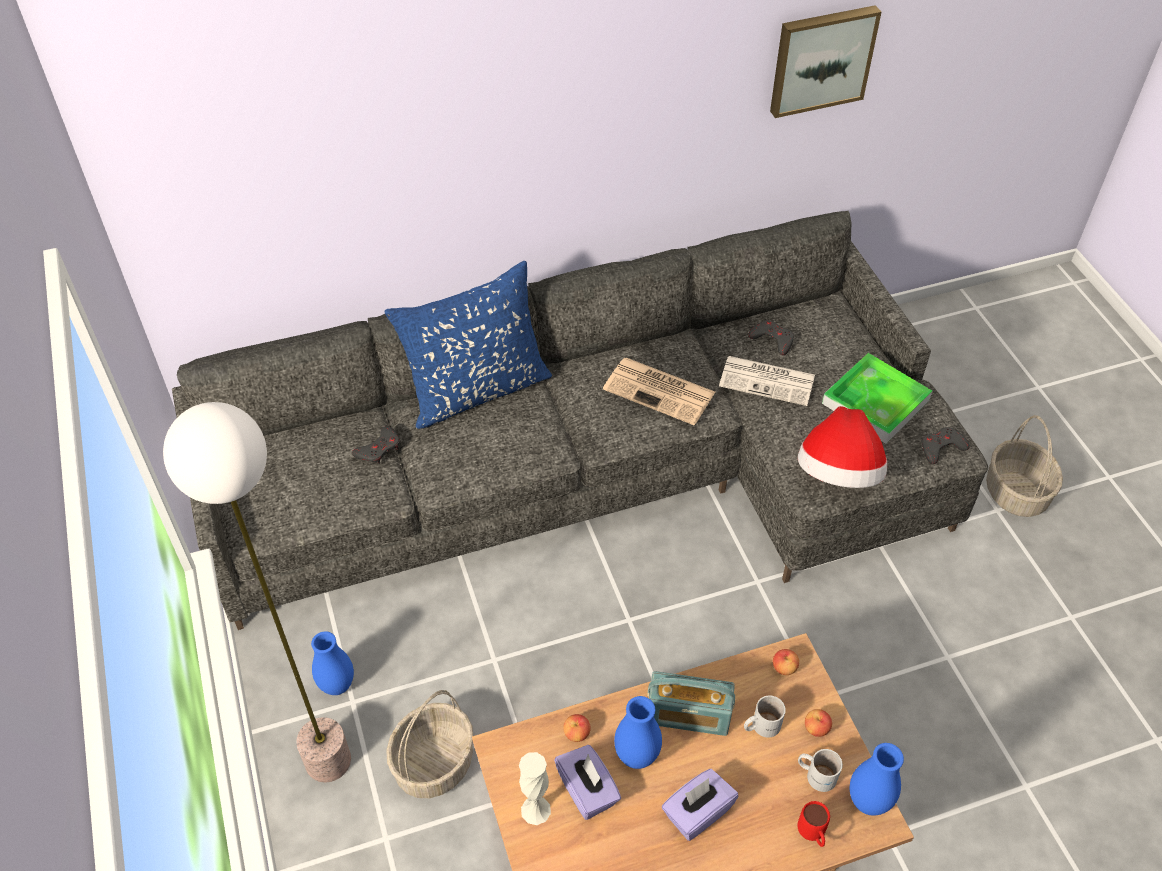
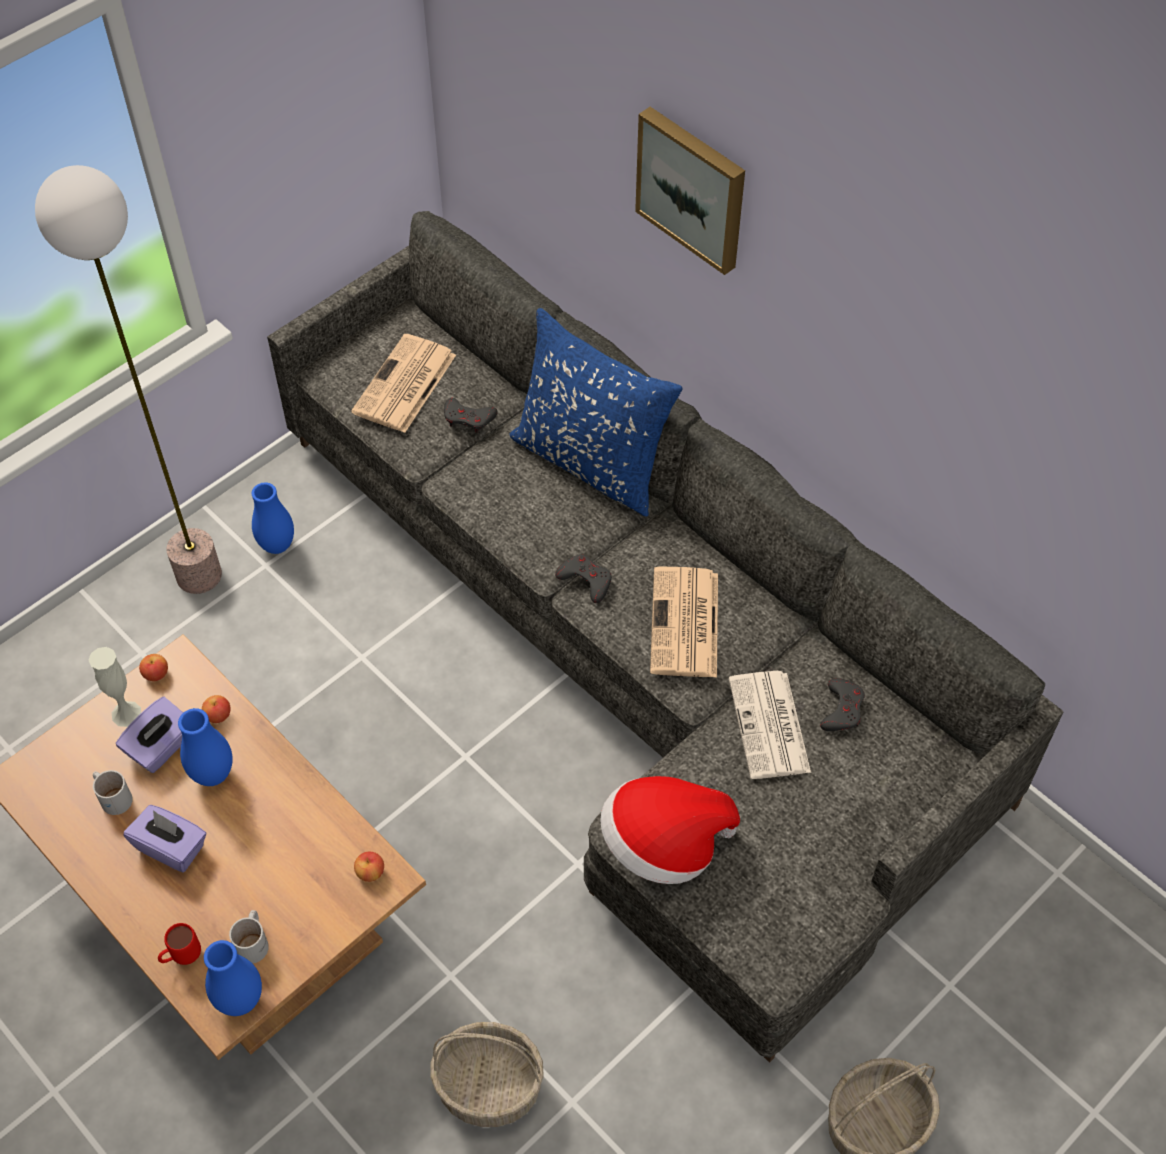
camera: 65 degrees right, 5 degrees up
basket [386,690,473,798] -> basket moved to [431,1022,544,1127]
radio [647,671,735,736] -> none
white mug [744,695,786,738] -> white mug moved to [93,770,133,815]
picture [770,5,881,118] -> picture moved to [635,107,745,275]
apple [805,709,832,737] -> apple moved to [139,654,168,681]
tray [822,353,932,444] -> none
grey game controller [921,427,970,464] -> grey game controller moved to [555,554,612,603]
none -> newspaper [351,334,456,433]

